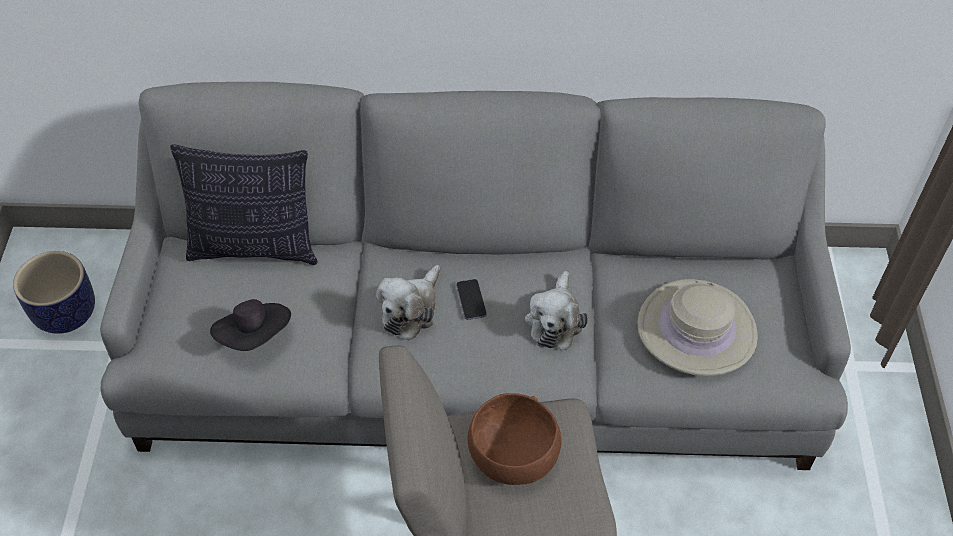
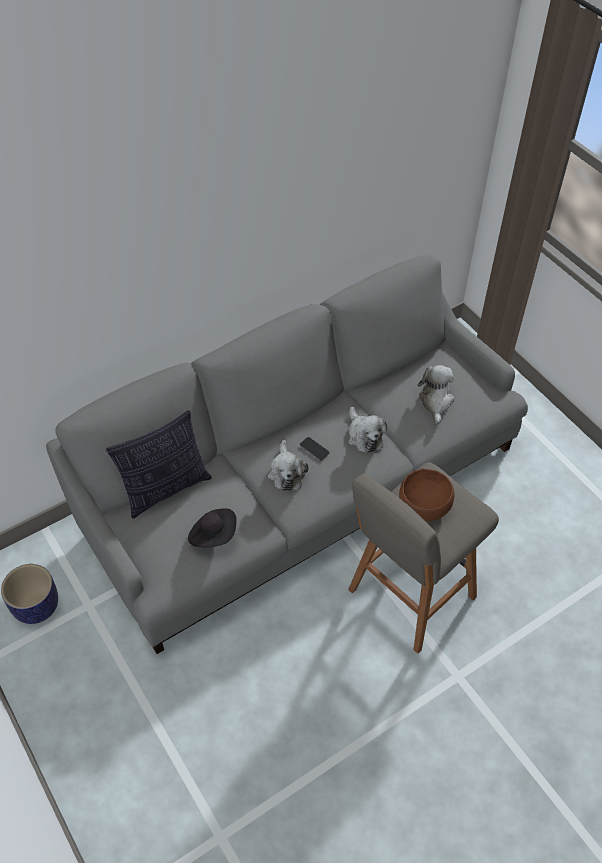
camera: 35 degrees left, 0 degrees up
beige hat [637,279,758,376] -> plush toy [418,365,454,425]

